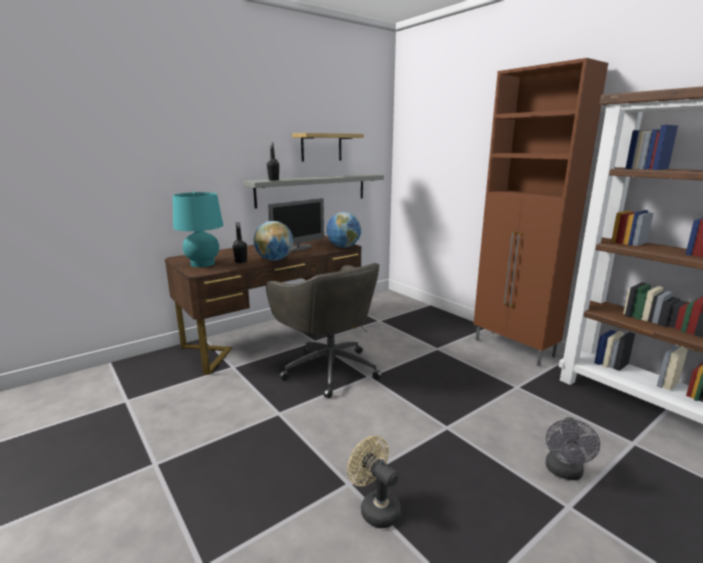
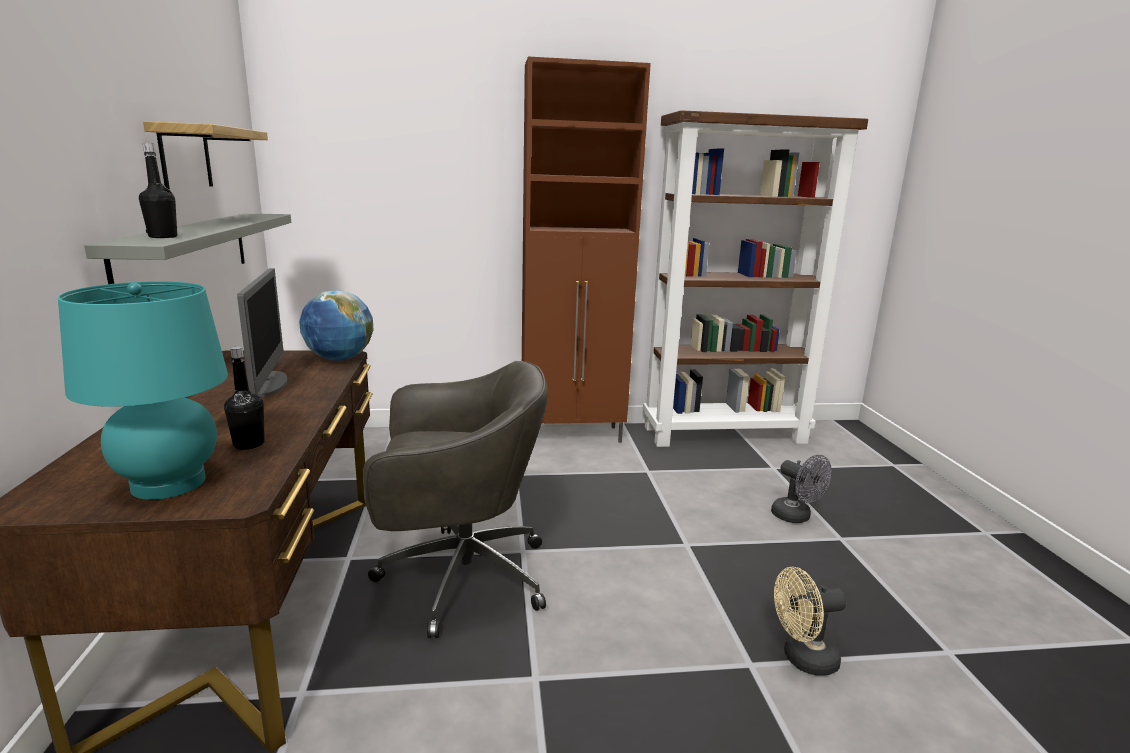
camera: 60 degrees left, 0 degrees up
globe [253,221,293,261] -> none

